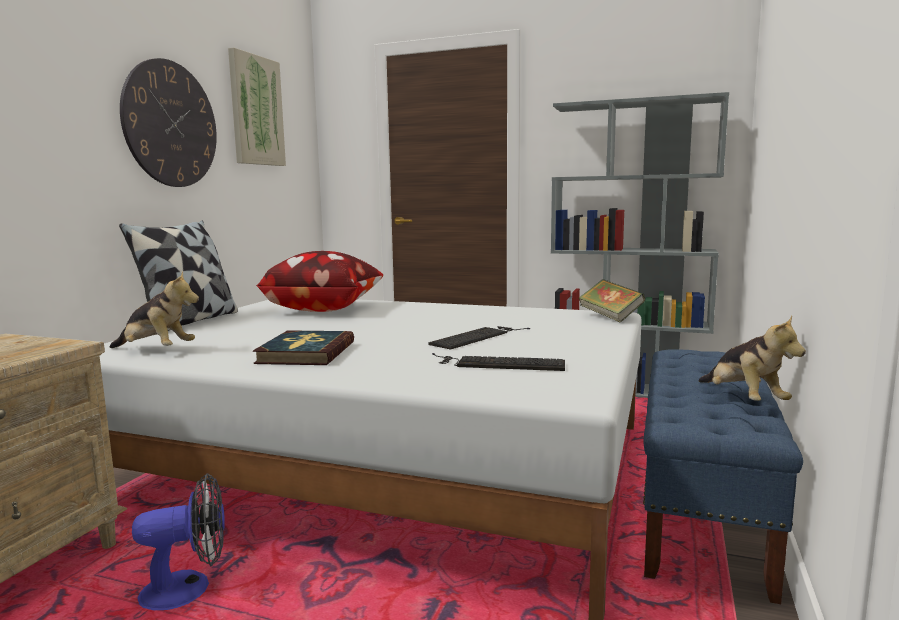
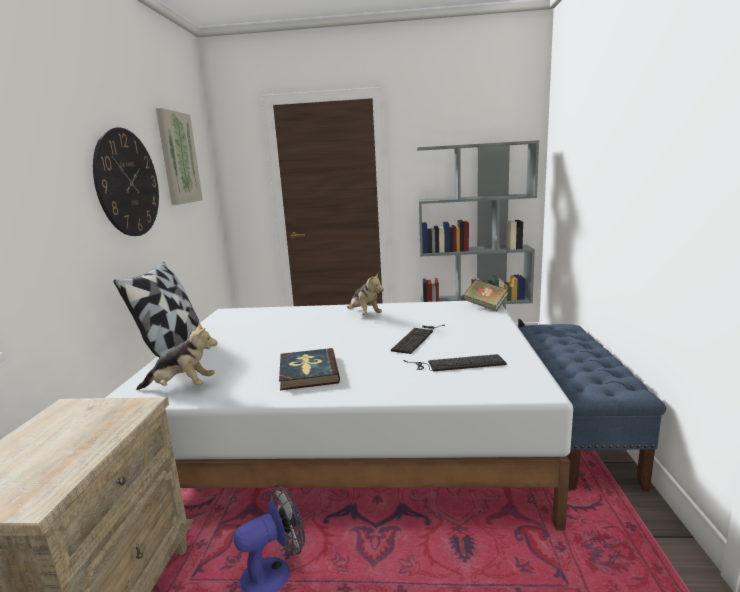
camera: 15 degrees left, 5 degrees up
pillow [256,251,384,312] -> none
plush toy [699,316,806,401] -> plush toy moved to [347,273,384,315]

